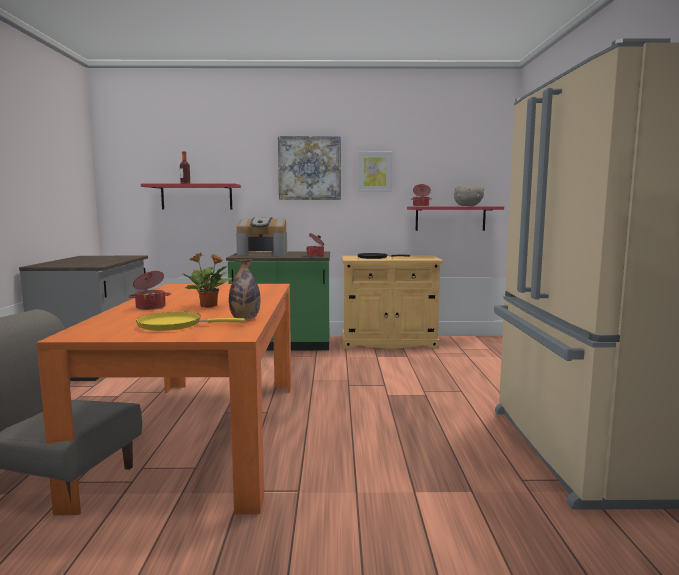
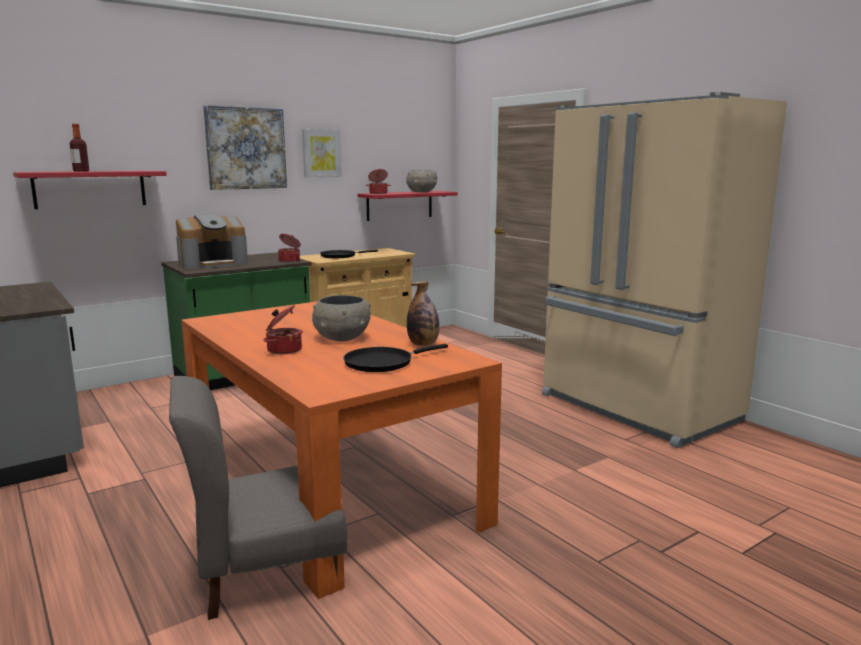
camera: 35 degrees left, 5 degrees up
yellow frying pan [136,312,245,331] -> black frying pan [343,344,448,372]
potted plant [182,253,233,308] -> grey bowl [312,295,371,341]

